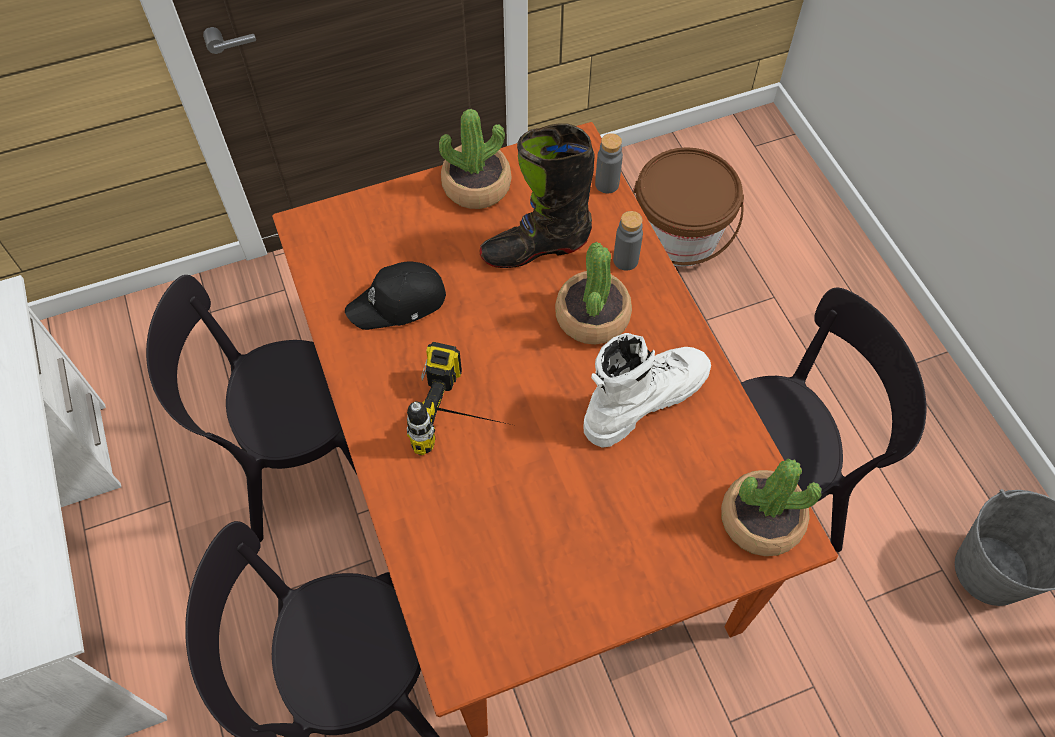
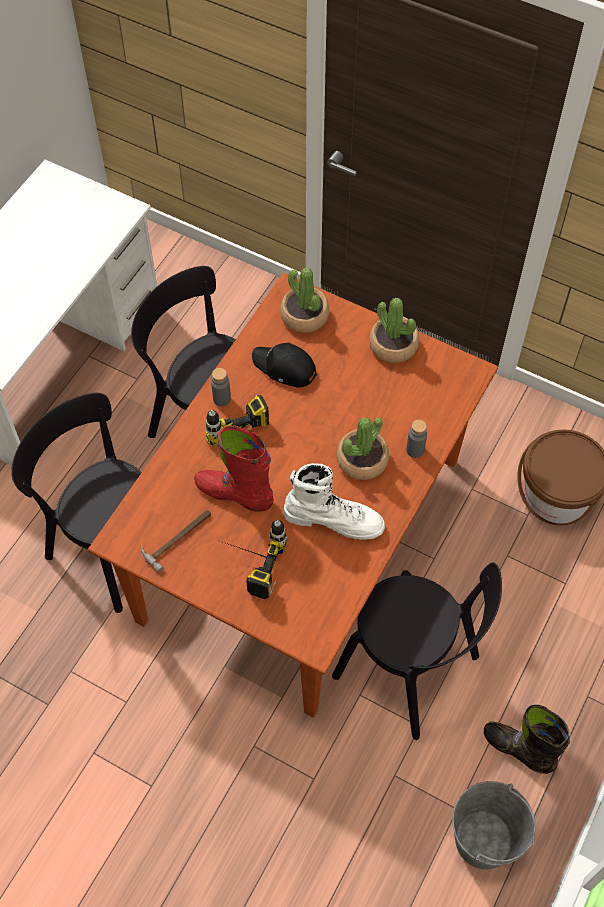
camera: 50 degrees right, 0 degrees up
black boot [480,123,595,268] -> black boot moved to [484,705,570,774]
grey bottle [595,133,623,193] -> grey bottle moved to [211,368,231,407]
potted plant [721,458,822,556] -> potted plant moved to [280,268,329,333]
none -> hammer [141,510,211,573]
none -> red boot [194,426,274,512]
none -> power drill [217,520,288,599]

